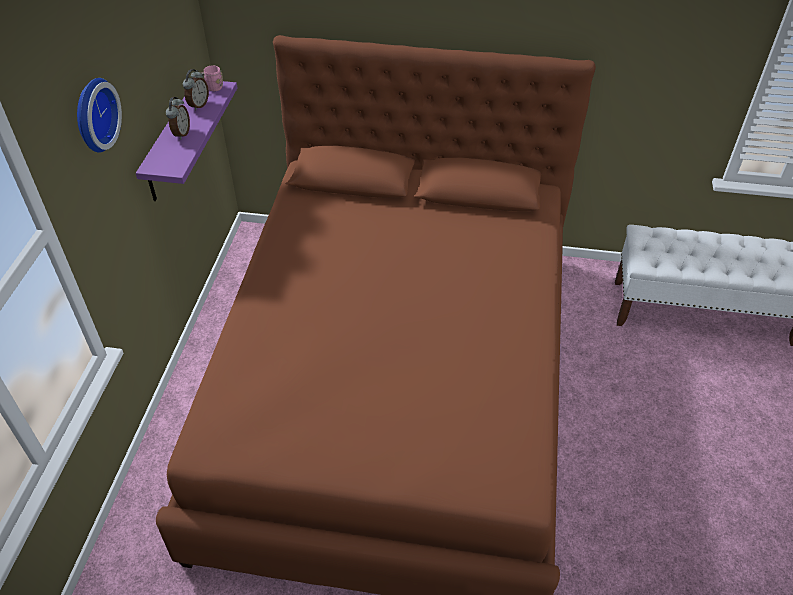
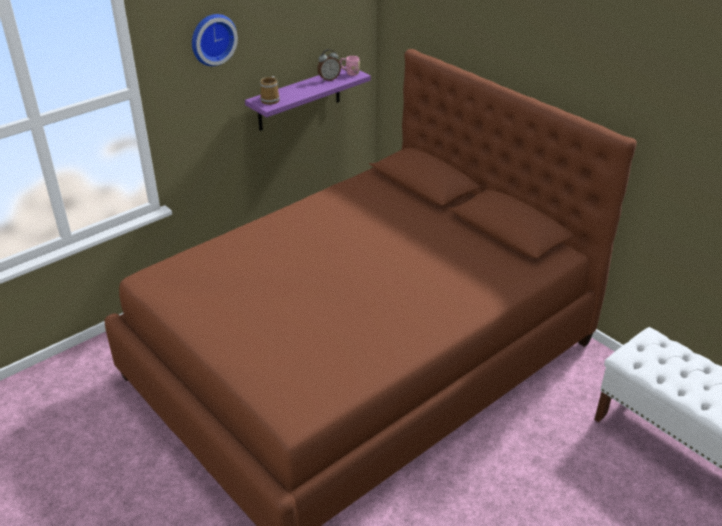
camera: 40 degrees right, 10 degrees down
alarm clock [166,97,190,140] -> none
none -> mug [260,76,280,105]

